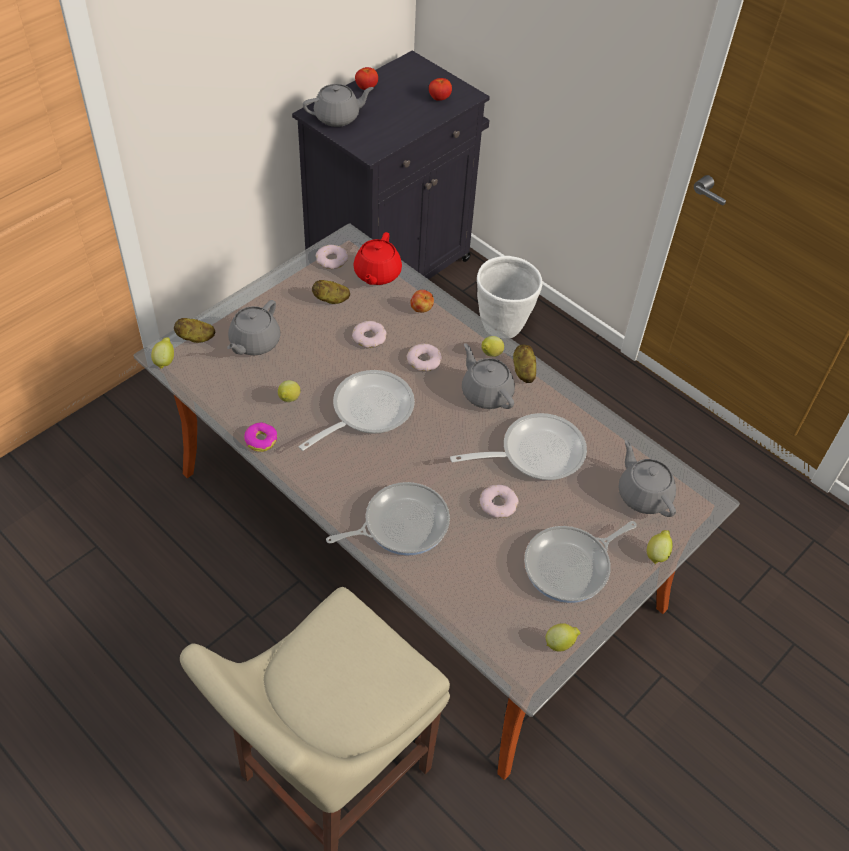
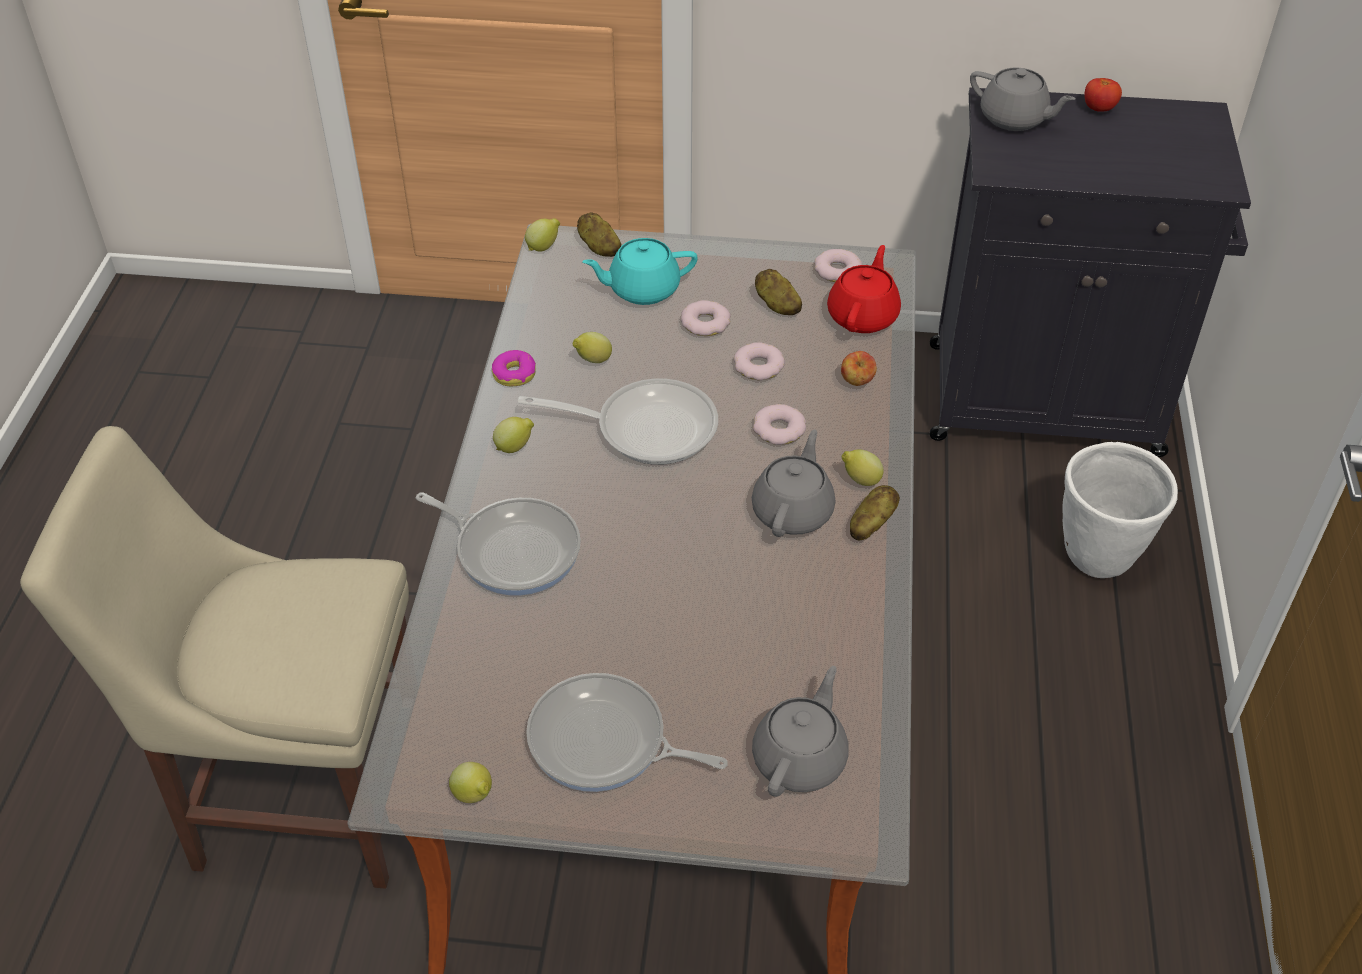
camera: 55 degrees right, 5 degrees down
grey teapot [227,300,281,355] -> turquoise teapot [582,238,698,305]
red teapot [353,232,402,285] -> red teapot turned 135 degrees clockwise [827,245,901,333]
tomato [429,78,452,101] -> none
frying pan [450,413,587,480] -> none
donut [479,485,519,518] -> donut moved to [681,300,731,336]
lemon [647,530,673,564] -> lemon moved to [493,417,534,453]

